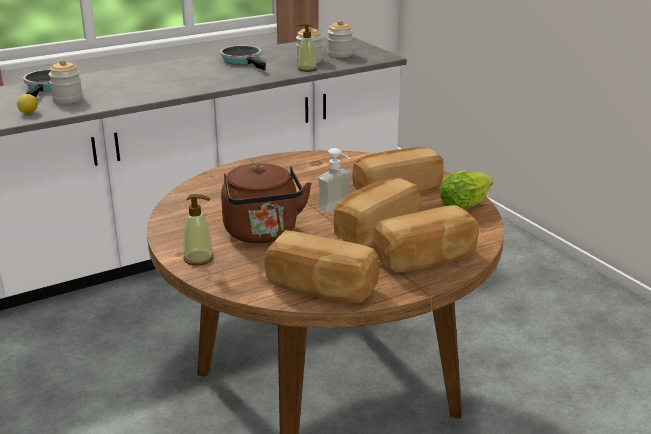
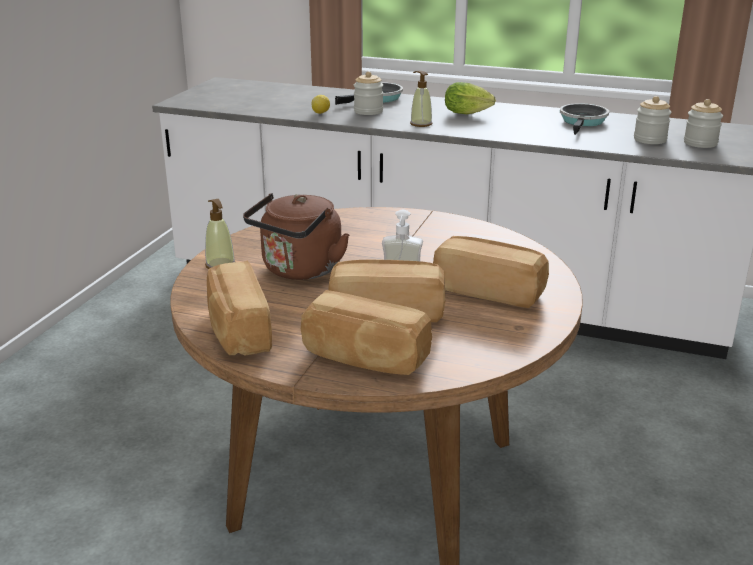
camera: 50 degrees right, 0 degrees up
soap dispenser [297,23,317,72] -> soap dispenser moved to [410,71,432,127]
lettuce [439,171,493,210] -> lettuce moved to [445,82,496,114]

